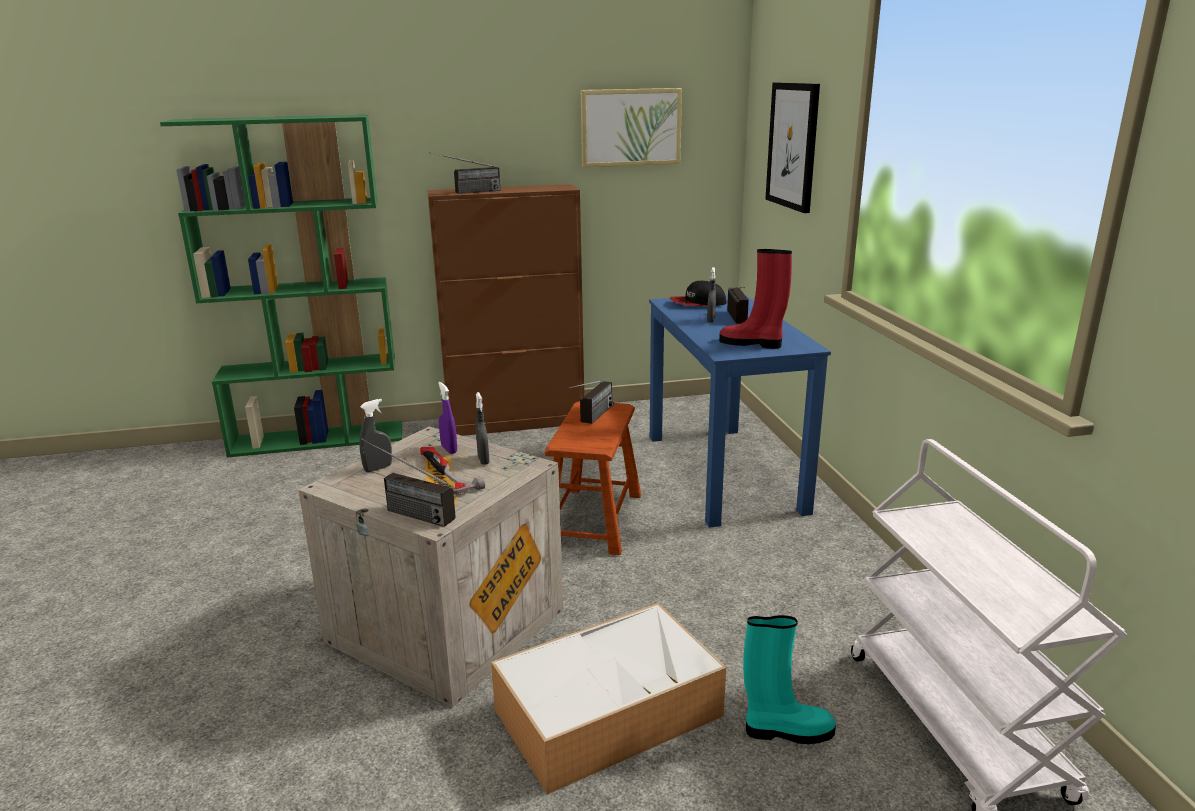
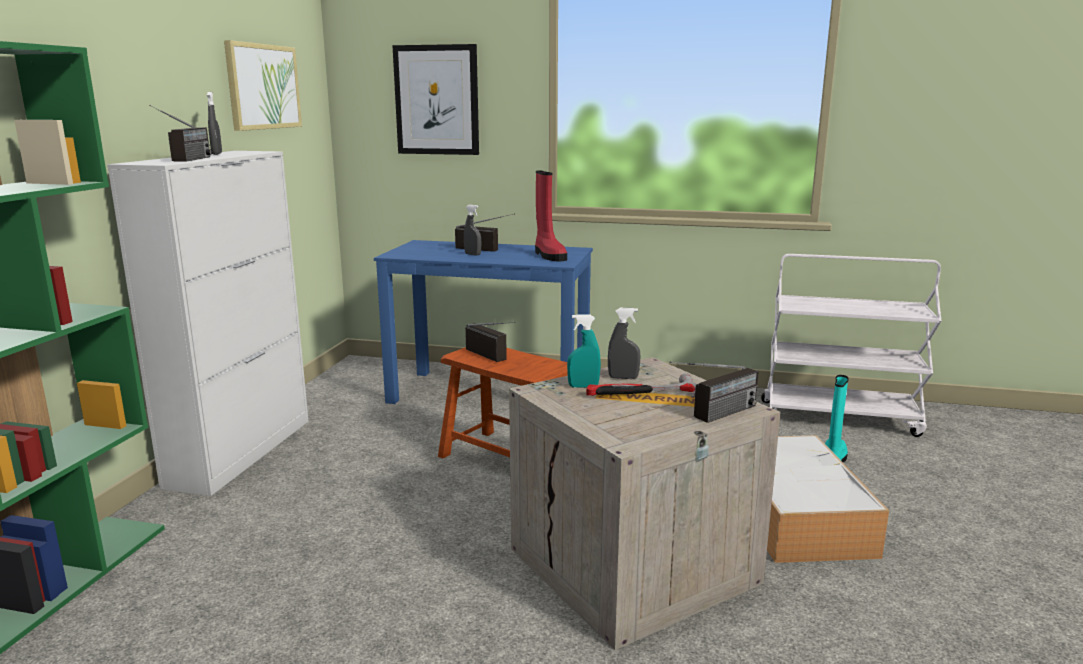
camera: 65 degrees left, 5 degrees down
grey spray bottle [359,399,392,472] -> grey spray bottle moved to [207,92,222,155]
brown cabinet [427,184,584,436] -> white cabinet [107,151,309,496]
purple spray bottle [438,382,457,454] -> turquoise spray bottle [567,314,601,388]
cap [670,281,727,306] -> none
red boot [719,249,792,349] -> red boot turned 75 degrees counterclockwise [535,170,567,262]

